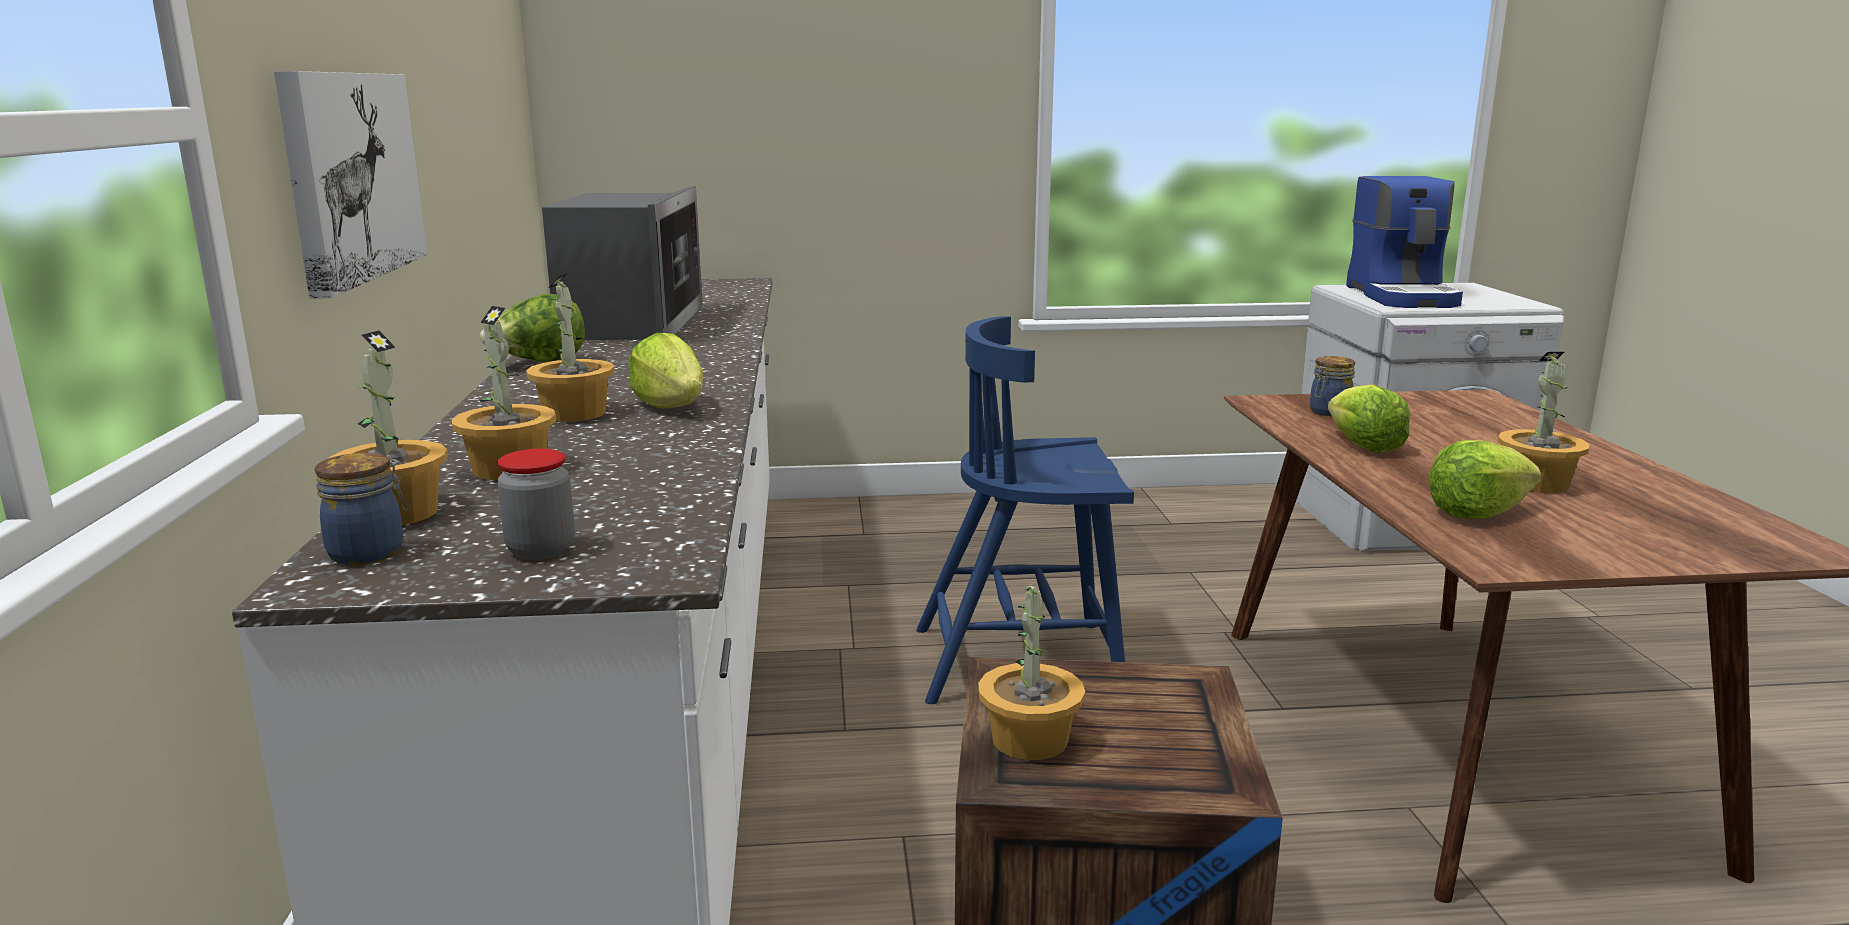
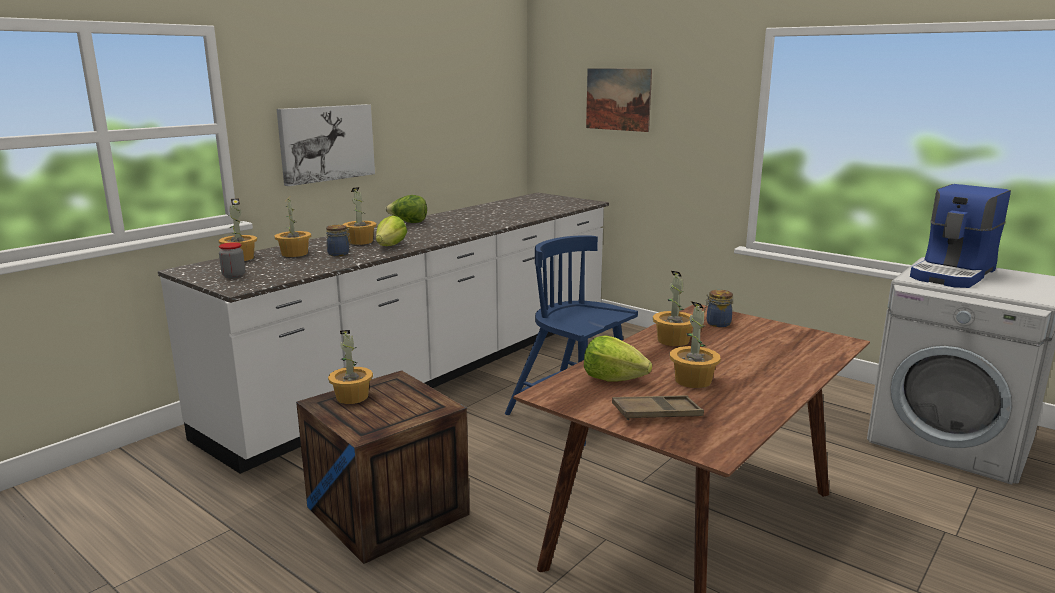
camera: 45 degrees right, 0 degrees up
jar [315,453,408,565] -> jar moved to [326,225,351,256]
microwave [542,186,703,340] -> none
lettuce [1328,384,1410,453] -> potted plant [653,271,693,346]
none -> picture [586,68,652,132]
none -> brown tray [612,395,704,420]

